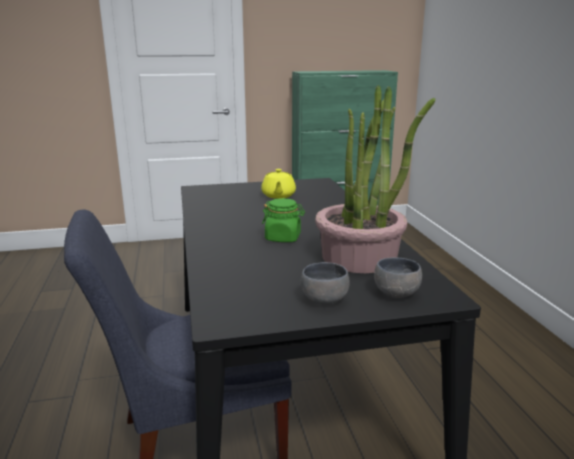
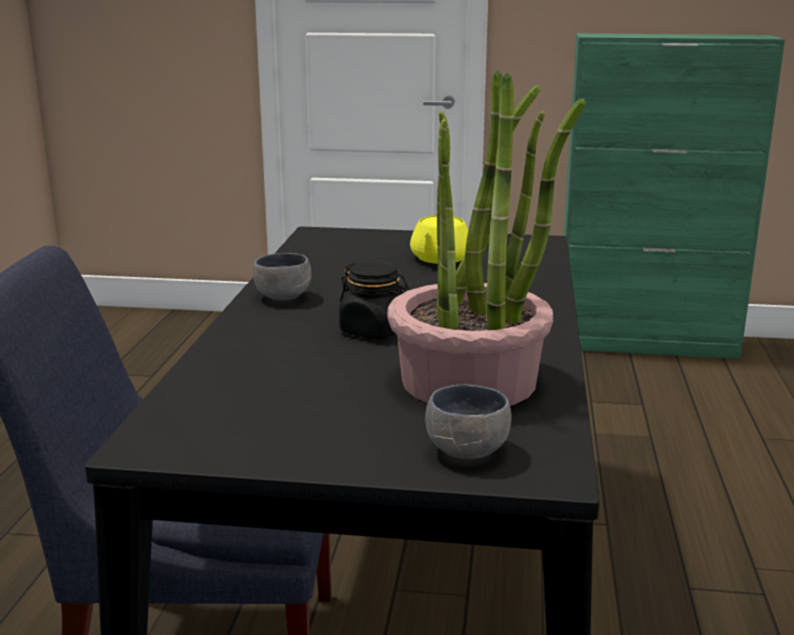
camera: 20 degrees right, 0 degrees up
green jar [262,198,305,242] -> black jar [339,261,409,339]
grey bowl [300,262,350,305] -> grey bowl moved to [253,253,312,301]

